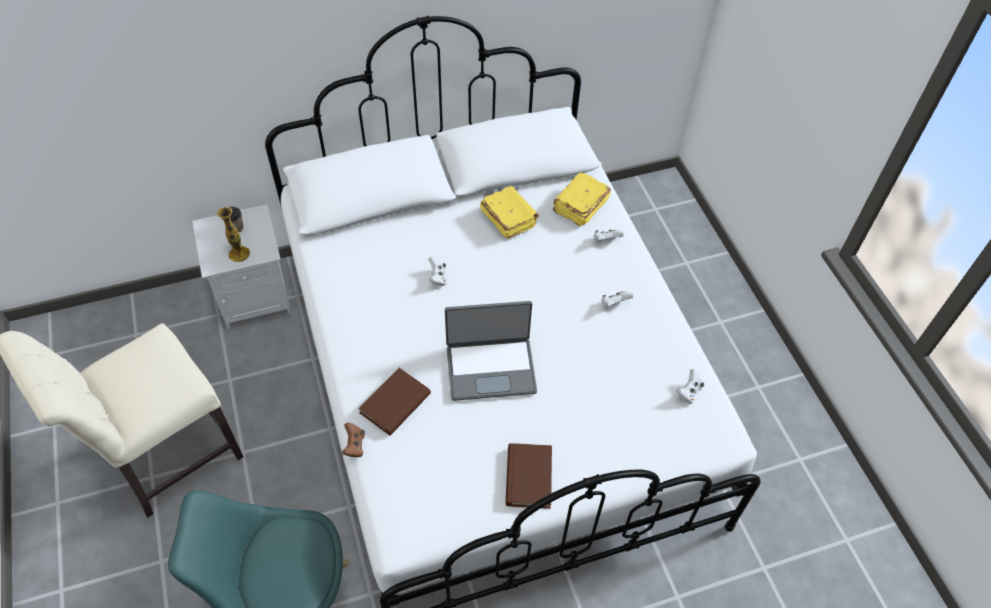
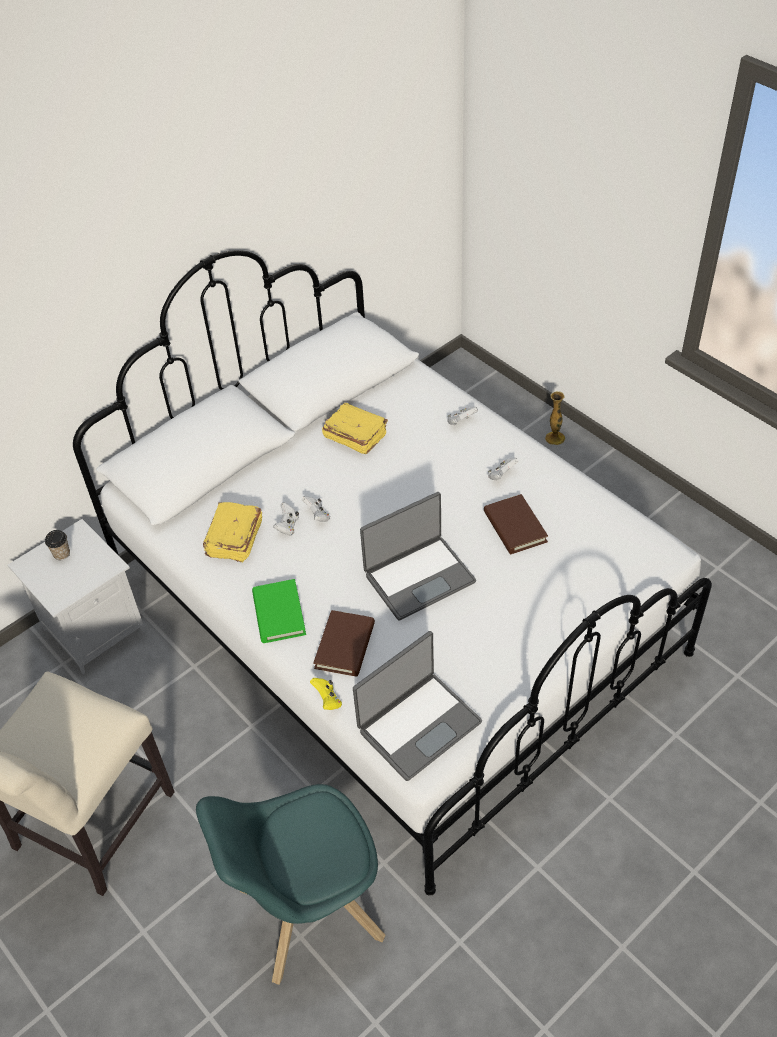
camera: 20 degrees left, 5 degrees down
vase [217,207,250,262] -> vase moved to [545,391,565,445]
brown game controller [342,422,365,457] -> yellow game controller [310,678,342,710]
brown book [506,443,552,509] -> brown book moved to [484,494,548,554]
yellow book [553,172,611,226] -> yellow book moved to [203,502,262,563]
white game controller [676,369,704,404] -> white game controller moved to [273,502,299,535]
none -> green book [252,579,306,643]
none -> laptop [353,631,482,781]

